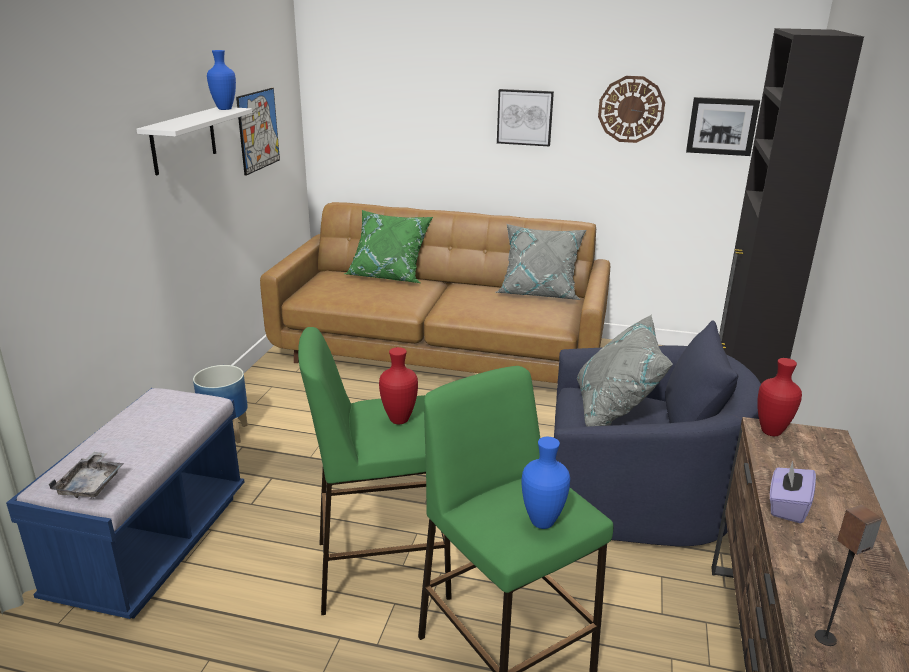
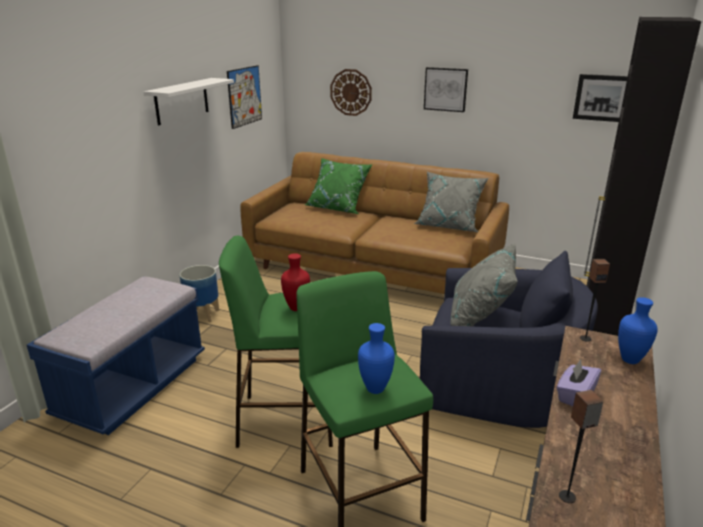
camera: 10 degrees right, 0 degrees up
grey tray [49,452,124,498] -> none
blue vase [207,50,236,110] -> blue vase moved to [618,297,658,364]
wall clock [598,76,665,143] -> wall clock moved to [330,69,372,116]
red vase [757,358,802,436] -> speaker [580,259,610,342]

